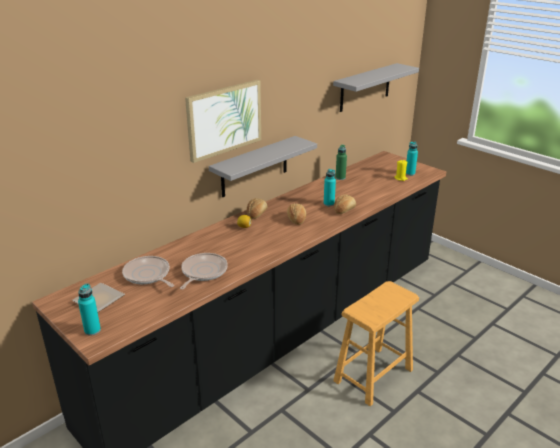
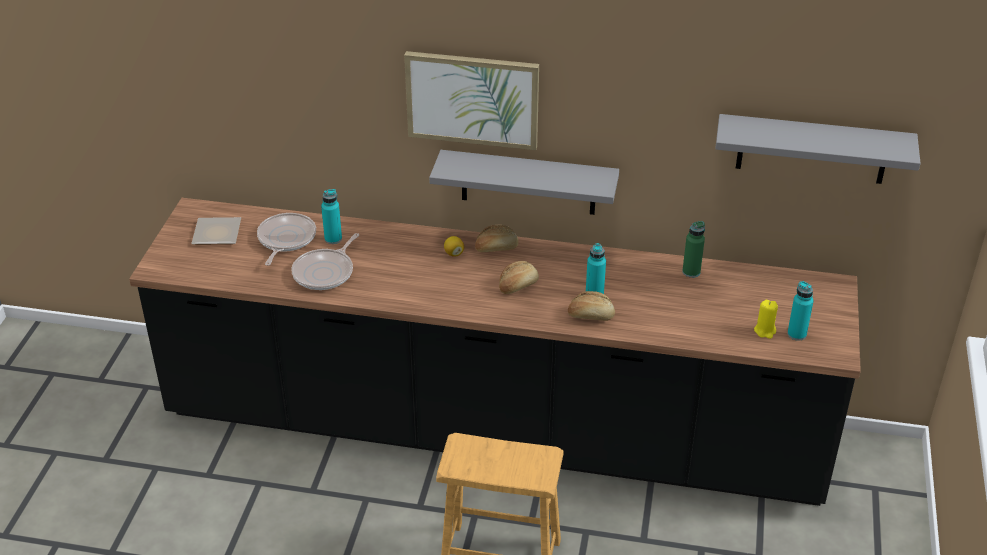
camera: 55 degrees right, 10 degrees up
turquoise bottle [78,284,101,336] -> turquoise bottle moved to [321,189,342,244]
frying pan [180,253,228,290] -> frying pan turned 135 degrees clockwise [291,233,359,290]

